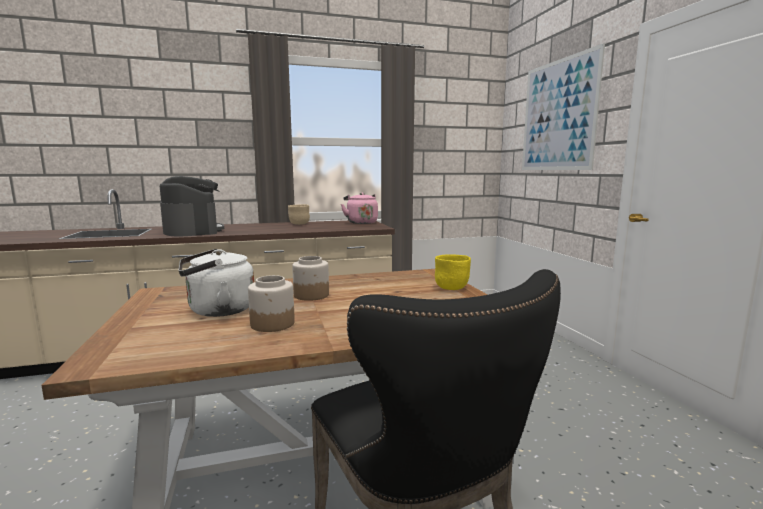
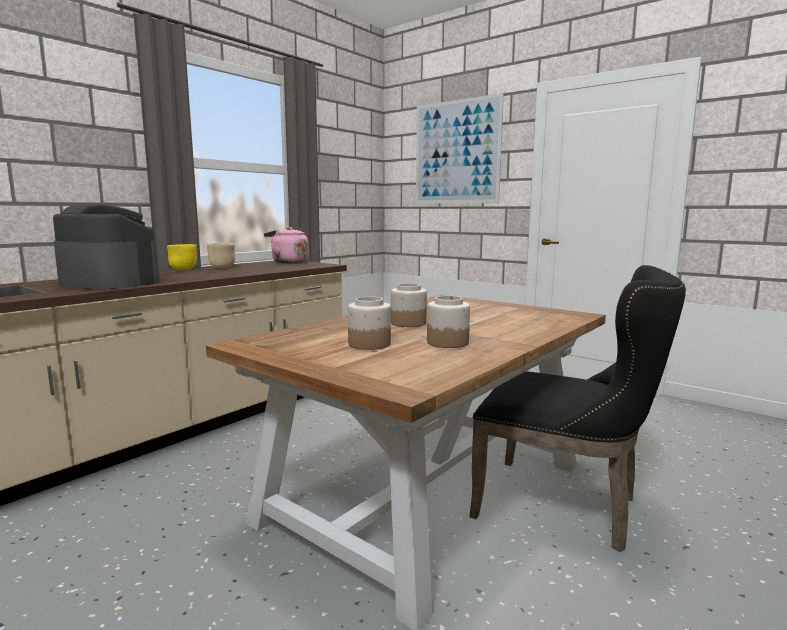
camera: 35 degrees left, 0 degrees up
white kettle [178,249,254,317] -> jar [348,297,391,350]
yellow bowl [435,254,471,290] -> yellow bowl moved to [167,244,197,270]

